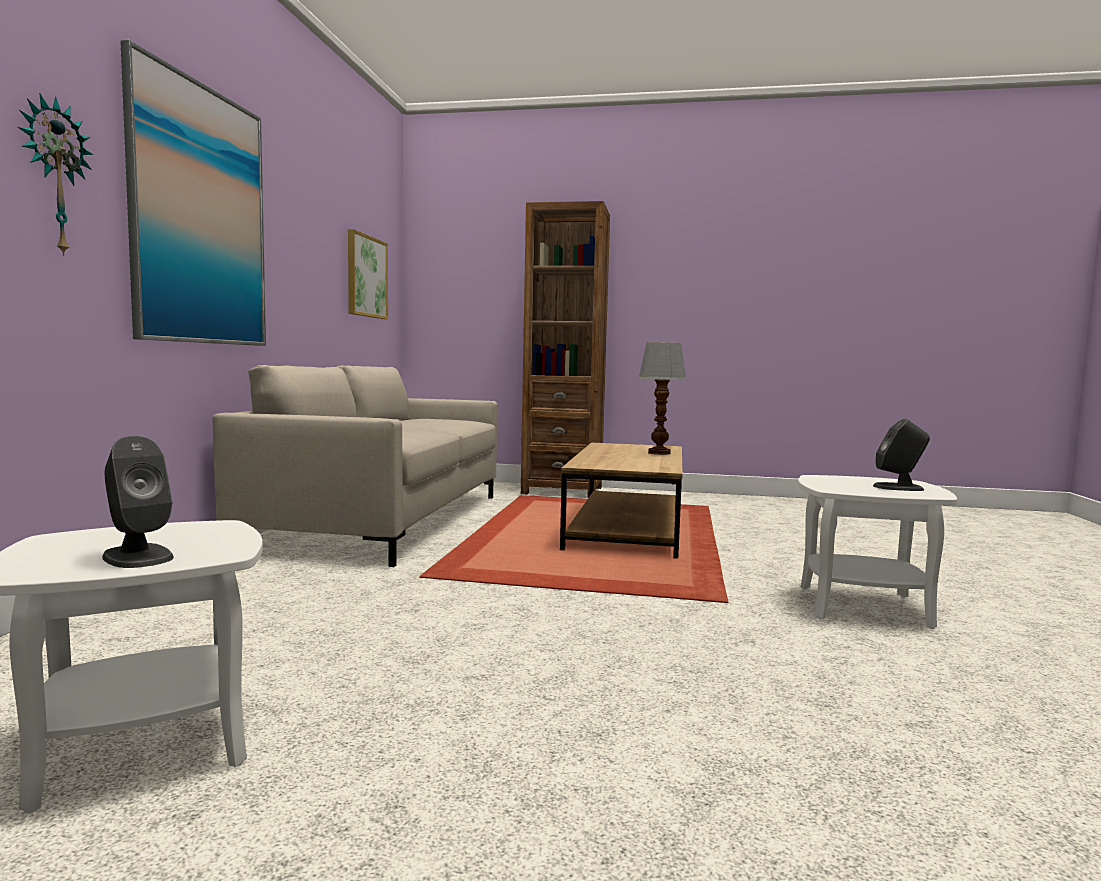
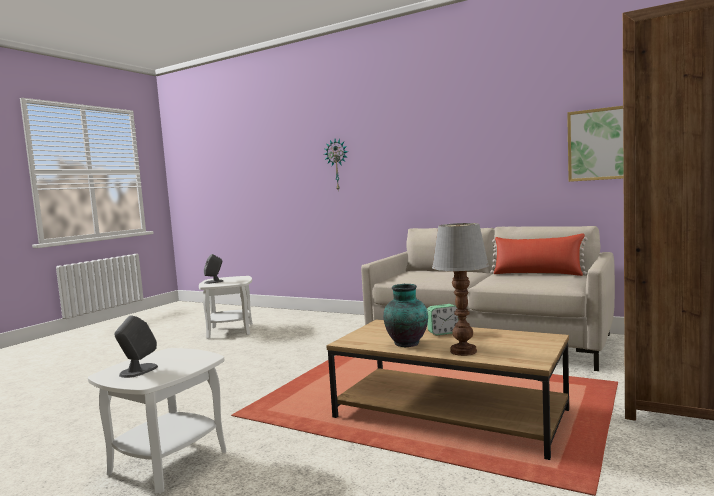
camera: 110 degrees right, 0 degrees up
picture [120,40,266,346] -> none
none -> vase [383,284,428,347]
none -> alarm clock [427,304,459,336]
none -> red pillow [490,233,588,276]

